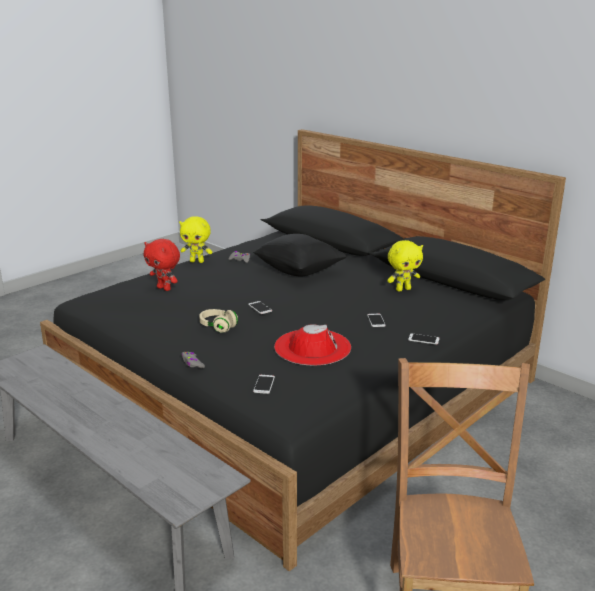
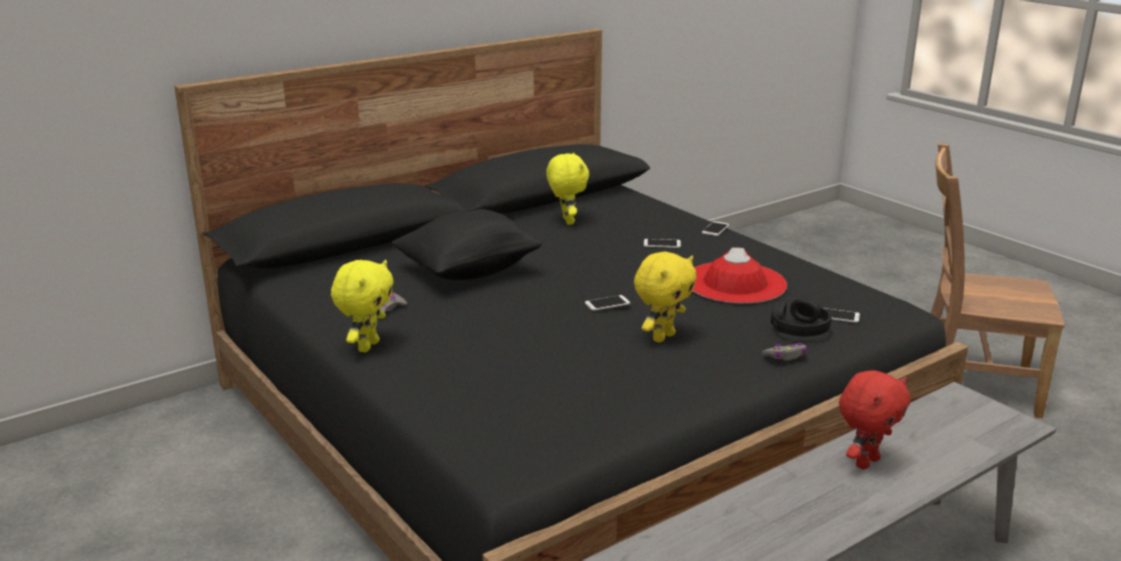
camera: 80 degrees left, 0 degrees up
red plush toy [143,239,180,291] -> red plush toy moved to [839,370,910,469]
beige headphones [199,309,238,333] -> yellow plush toy [634,252,697,343]
none -> black headphones [771,298,831,337]

